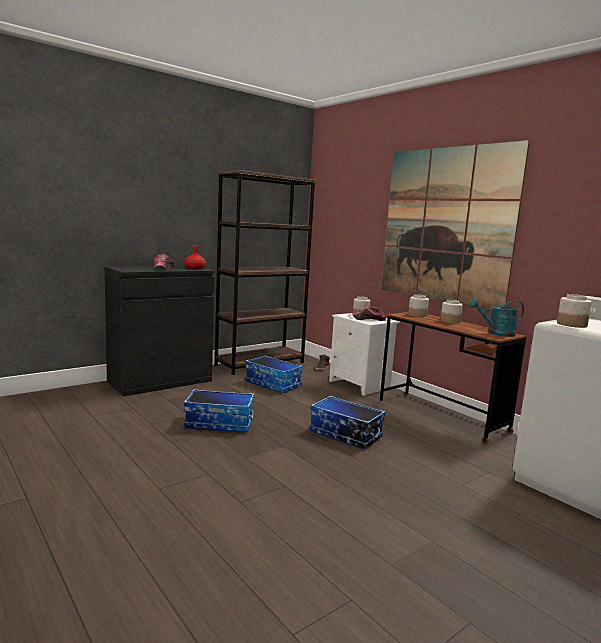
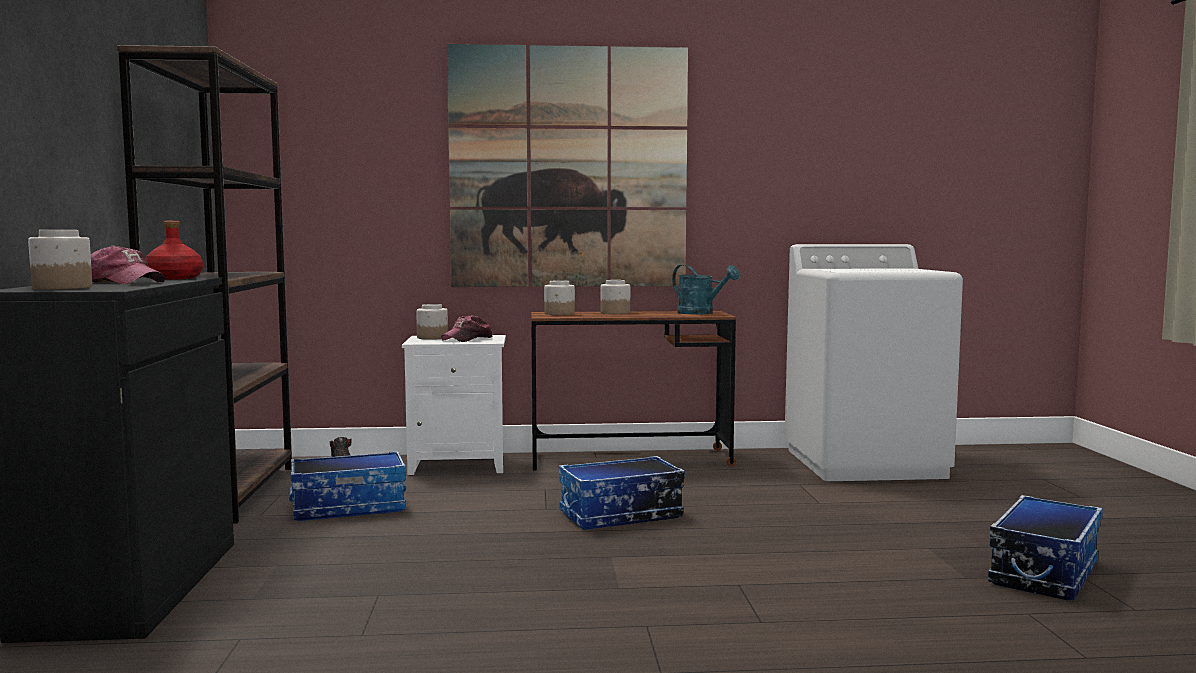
camera: 55 degrees left, 5 degrees down
storage box [184,389,254,433] -> storage box moved to [988,495,1103,601]
turquoise watering can [469,298,524,337] -> turquoise watering can turned 75 degrees counterclockwise [672,265,739,314]
jar [557,294,592,328] -> jar moved to [28,230,92,289]

